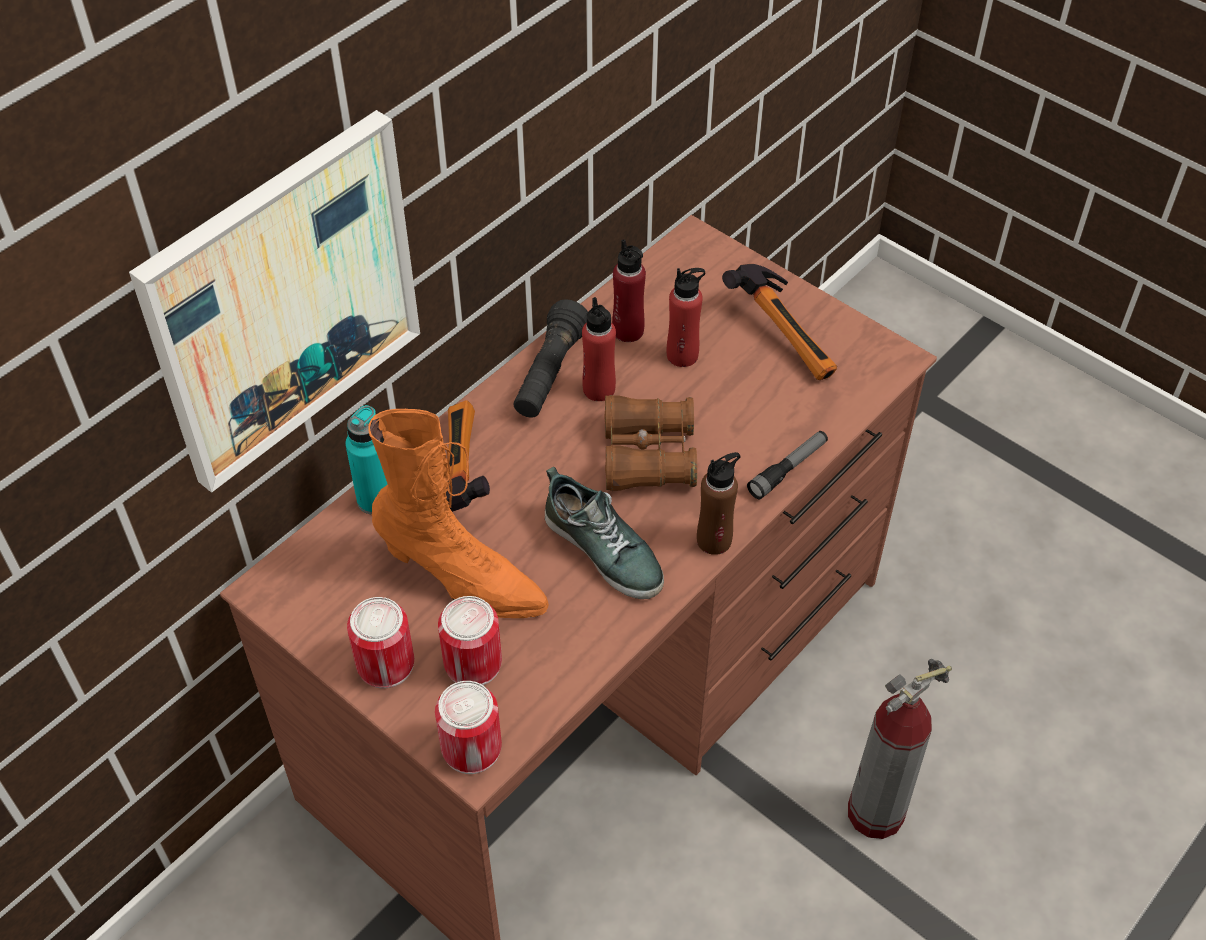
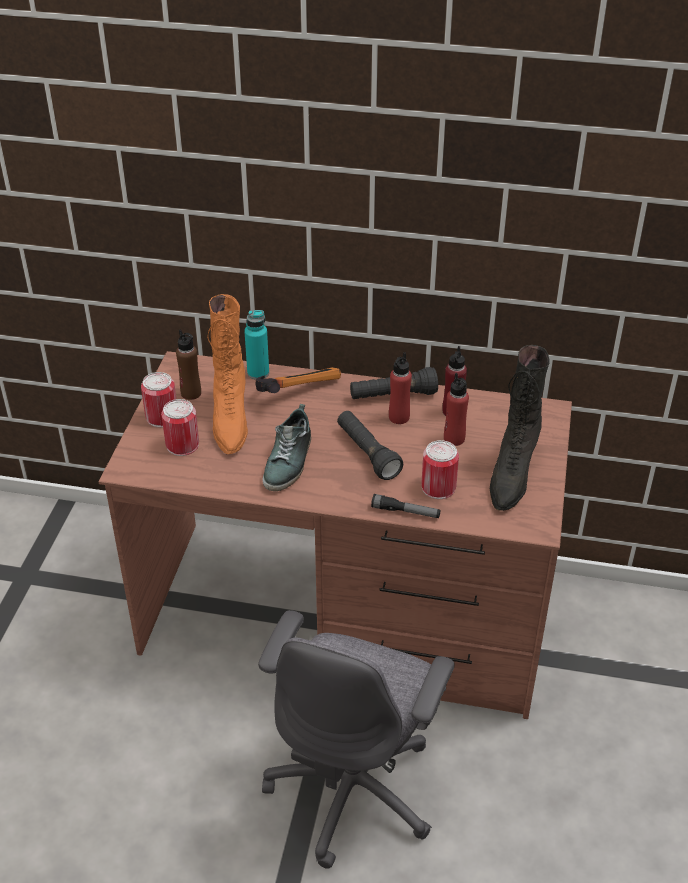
camera: 60 degrees right, 10 degrees down
picture [129,110,420,493] -> none
can [435,681,502,774] -> can moved to [421,440,459,499]
brown binoculars [604,395,697,491] -> black flashlight [337,411,403,480]
brown bottle [697,452,741,555] -> brown bottle moved to [176,329,201,400]
hammer [722,264,837,380] -> black boot [490,345,550,511]
fire extinguisher [848,659,952,839] -> grey office chair [258,610,455,869]

